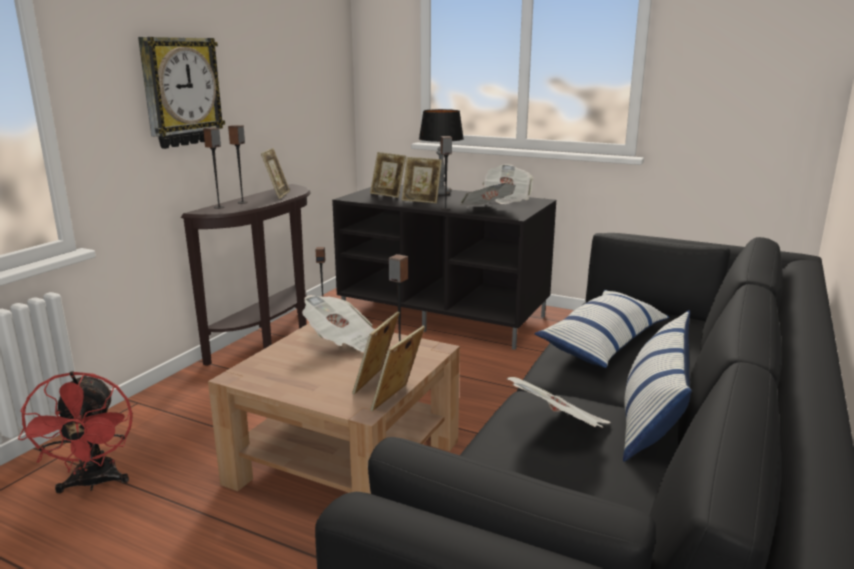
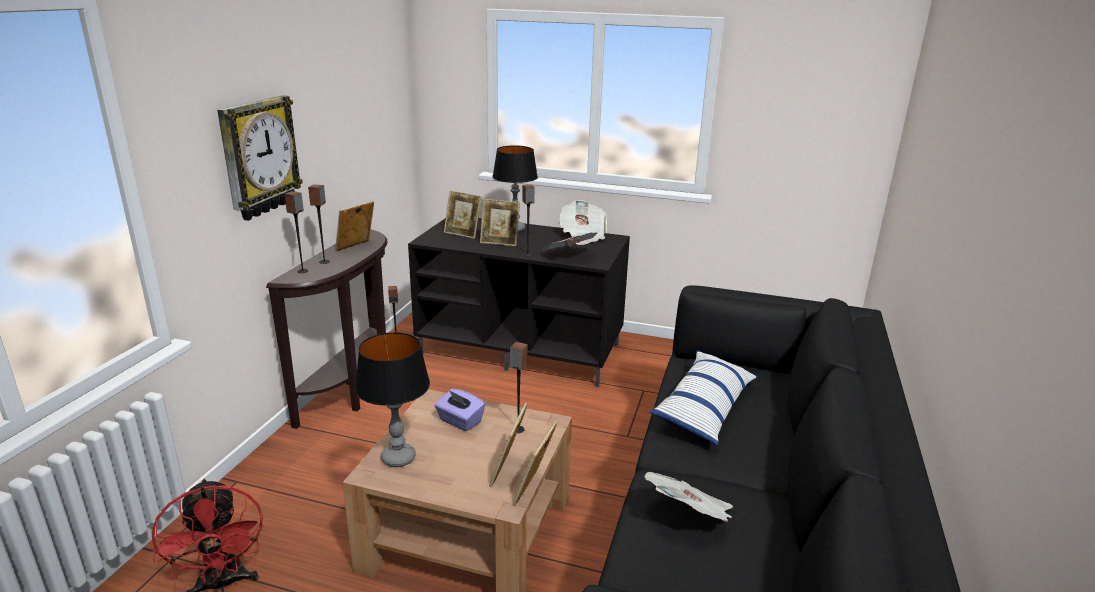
camera: 10 degrees left, 5 degrees up
picture frame [261,148,290,199] -> picture frame turned 135 degrees counterclockwise [335,201,374,252]
newspaper [302,295,375,353] -> purple tissue box [435,389,485,431]
pillow [623,310,692,462] -> none
none -> table lamp [355,332,430,467]

